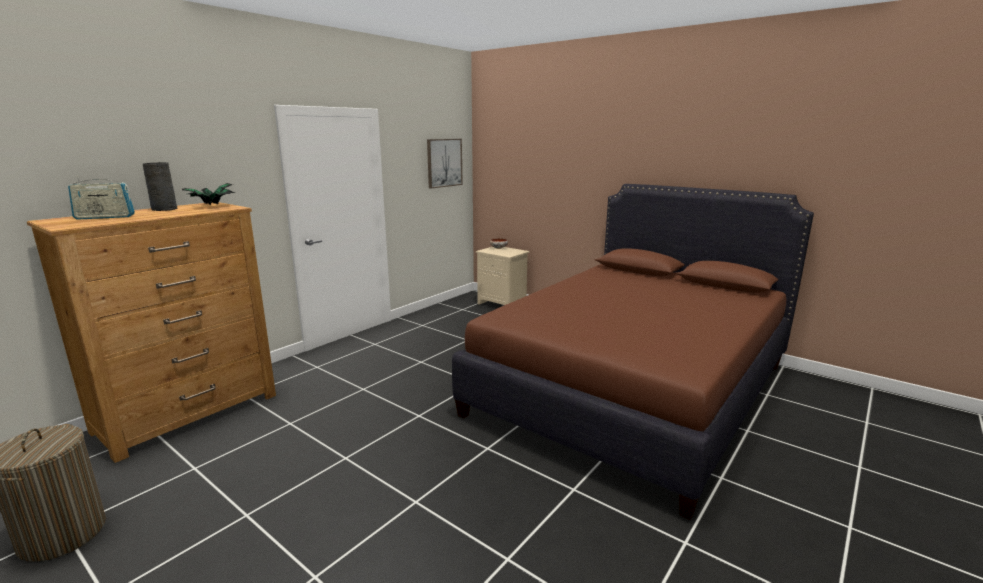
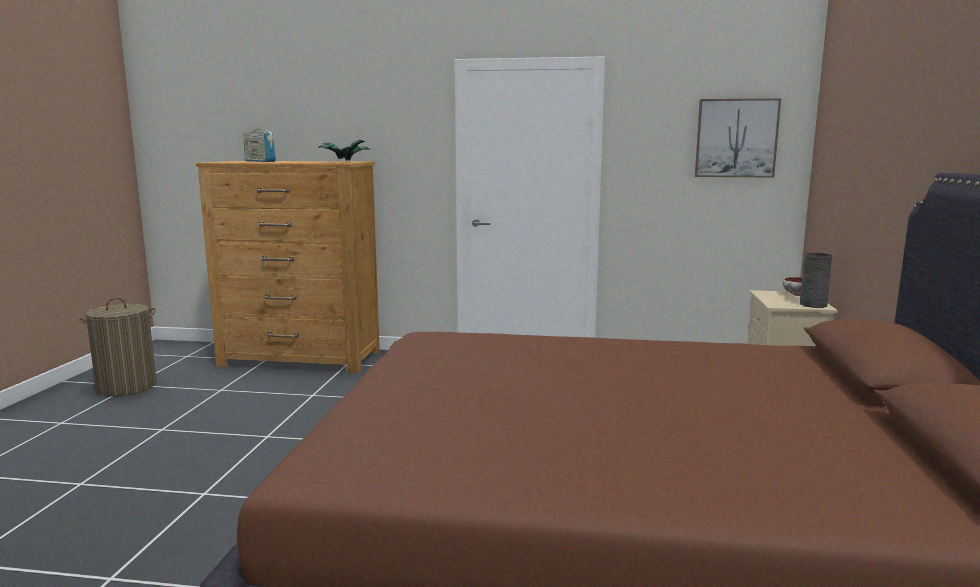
camera: 60 degrees right, 5 degrees down
grey vase [143,162,177,211] -> grey vase moved to [800,253,832,308]

